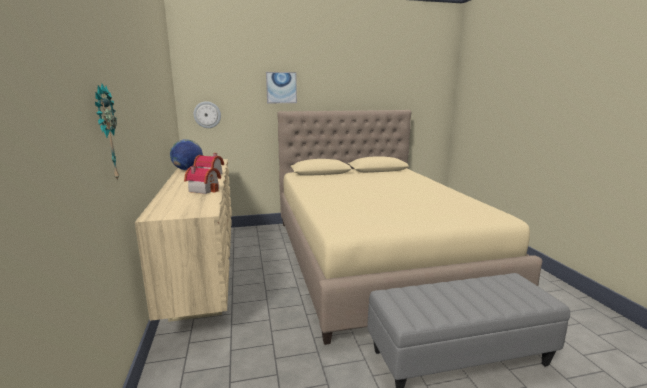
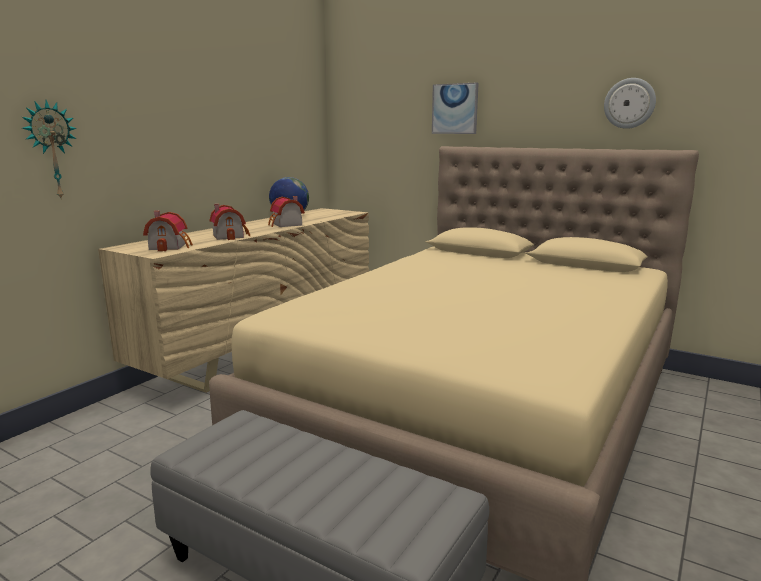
camera: 45 degrees right, 0 degrees up
wall clock [194,101,221,128] -> wall clock moved to [604,78,656,129]
none -> toy house [143,211,193,251]

